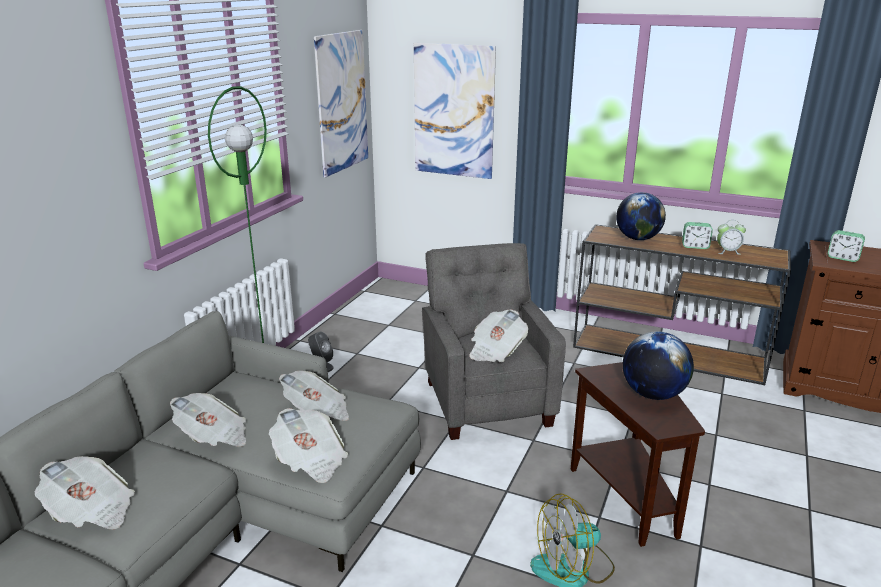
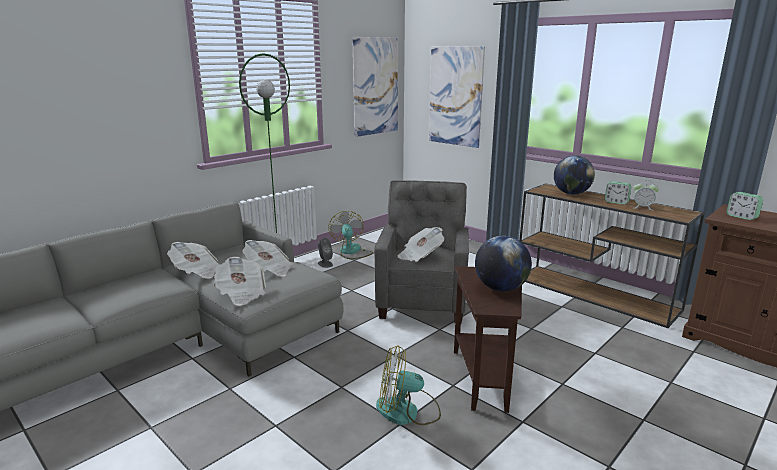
camera: 20 degrees right, 5 degrees down
newspaper [34,456,135,530] -> none
none -> fan [328,211,373,259]

